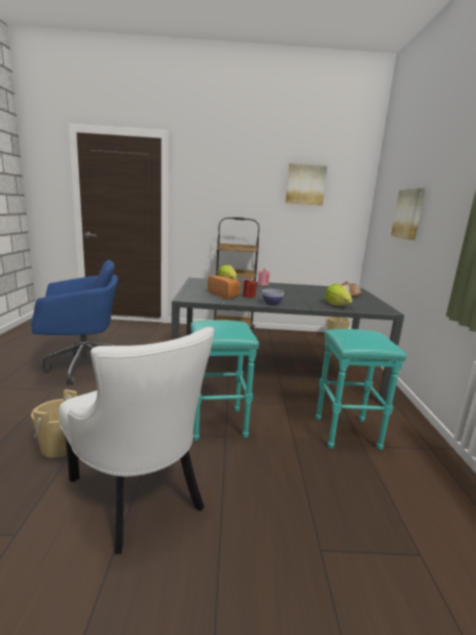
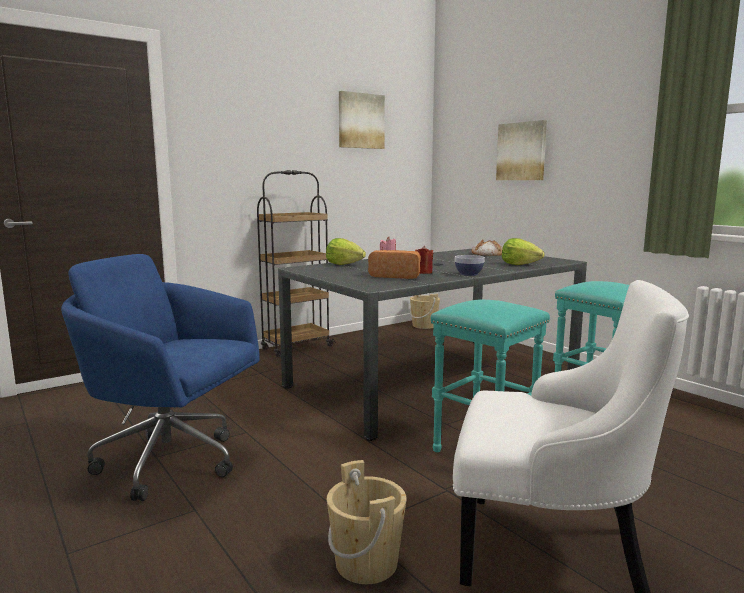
camera: 35 degrees left, 5 degrees down
blue office chair [31,260,118,385] -> blue office chair turned 105 degrees counterclockwise [61,254,260,501]

